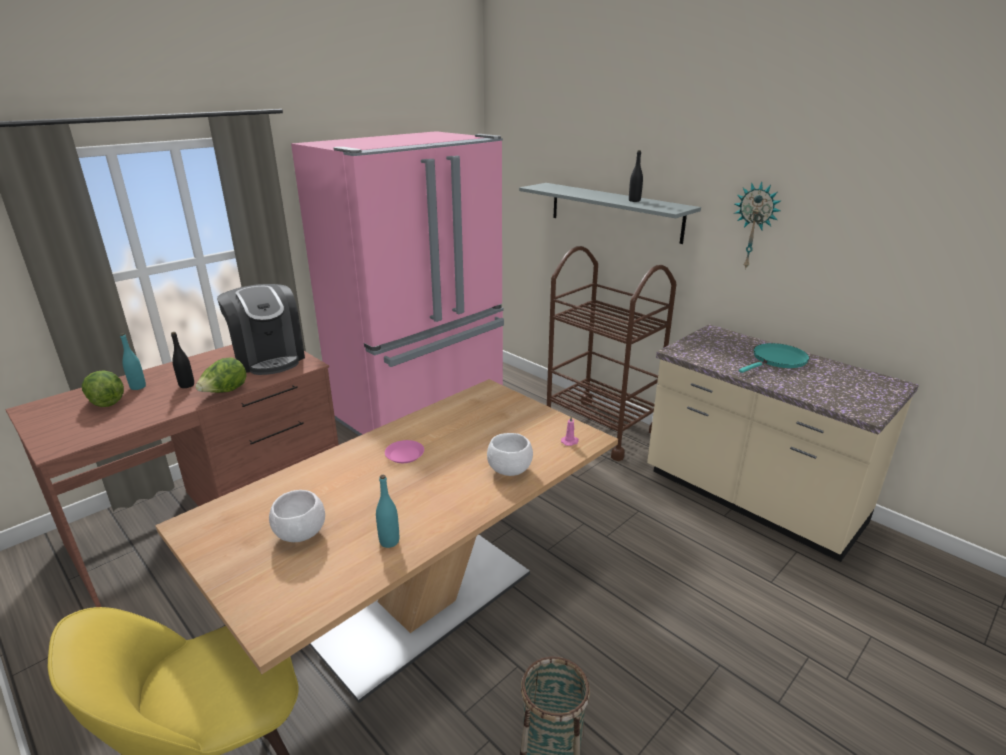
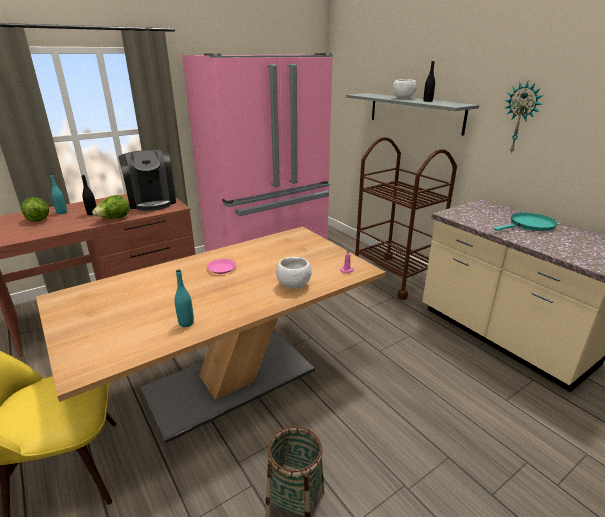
camera: 10 degrees right, 0 degrees up
white bowl [269,490,325,542] -> white bowl moved to [393,79,417,99]

